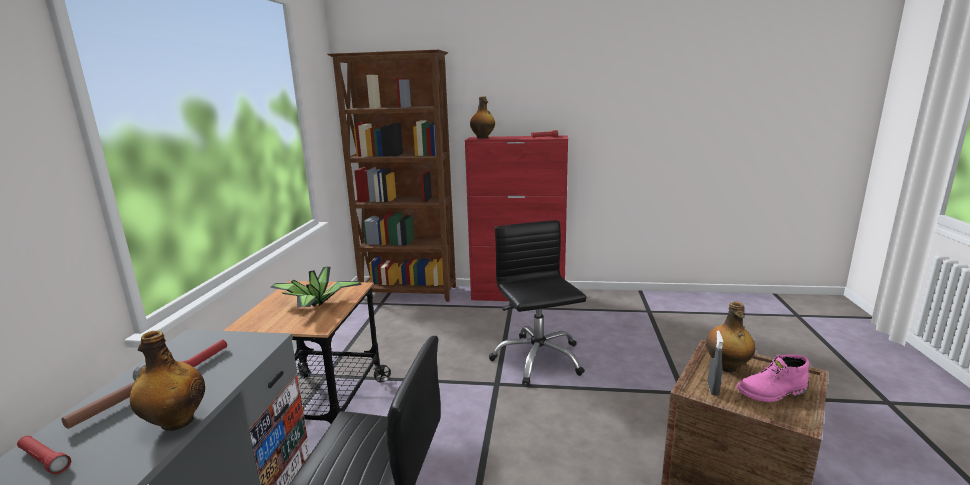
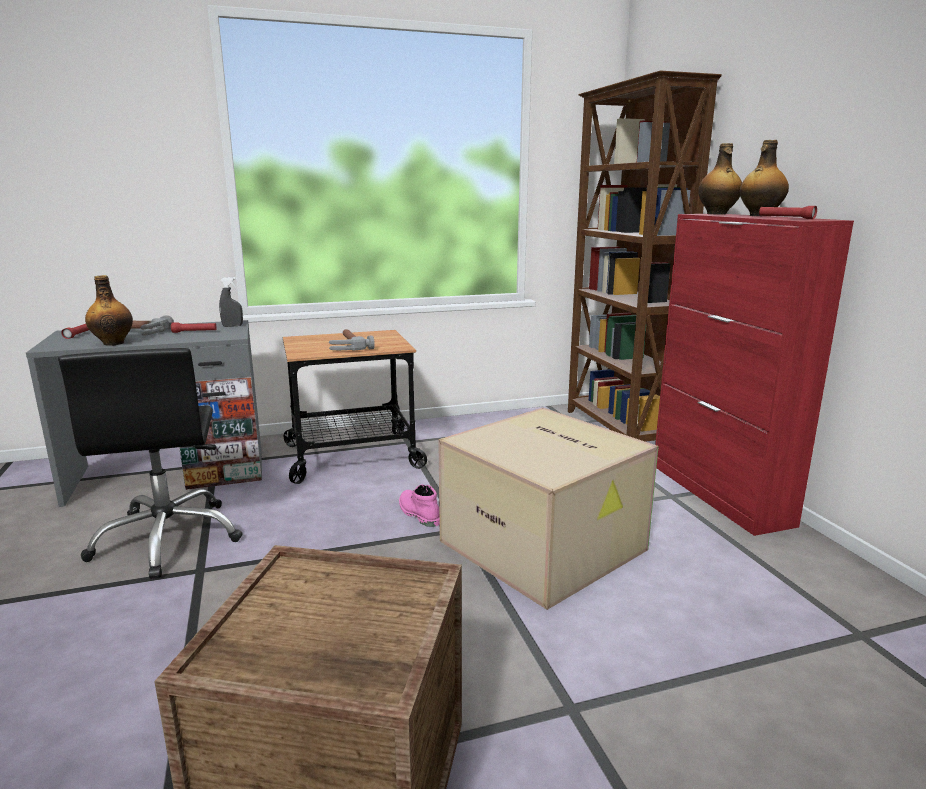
camera: 65 degrees right, 0 degrees up
potted plant [270,267,362,308] -> hammer [329,329,375,351]
black office chair [489,220,586,386] -> cardboard box [438,408,659,610]
bottle [706,302,755,372] -> bottle moved to [740,140,789,216]
grey spray bottle [708,330,723,396] -> grey spray bottle moved to [219,277,243,327]
pink boot [737,354,809,402] -> pink boot moved to [399,485,440,527]

